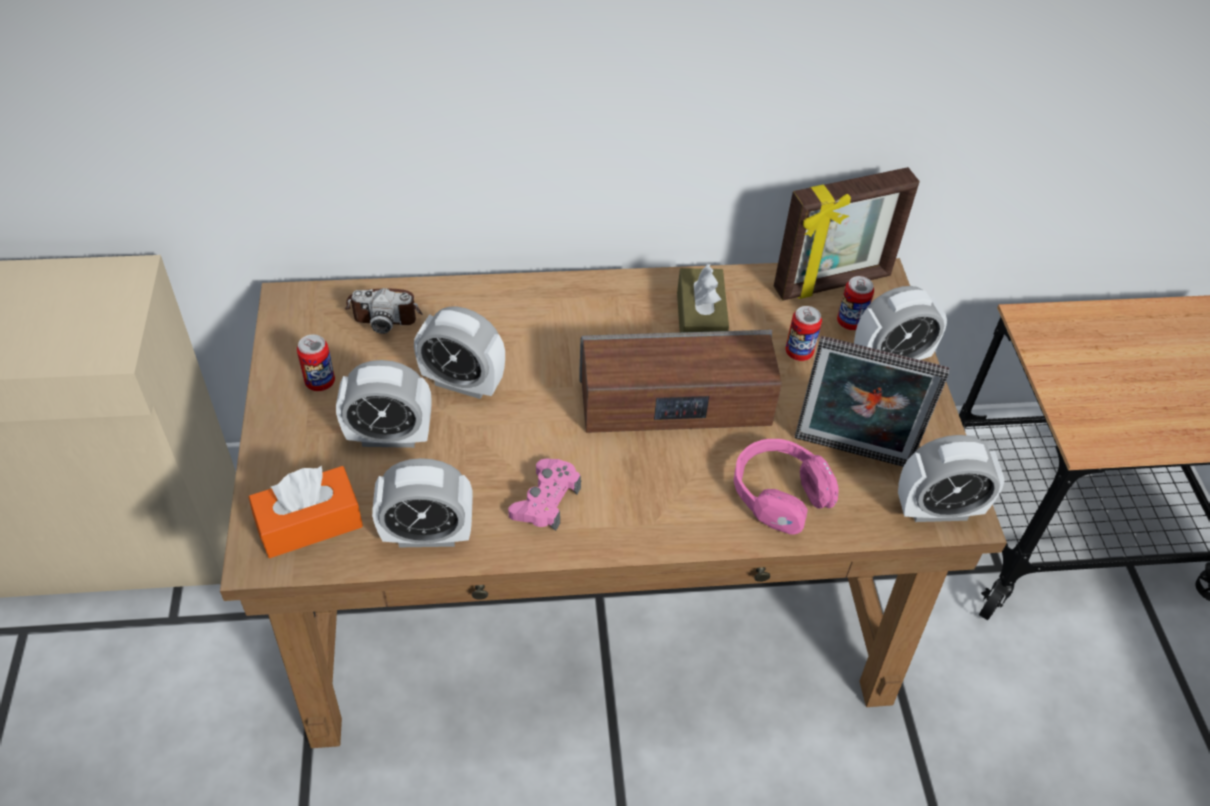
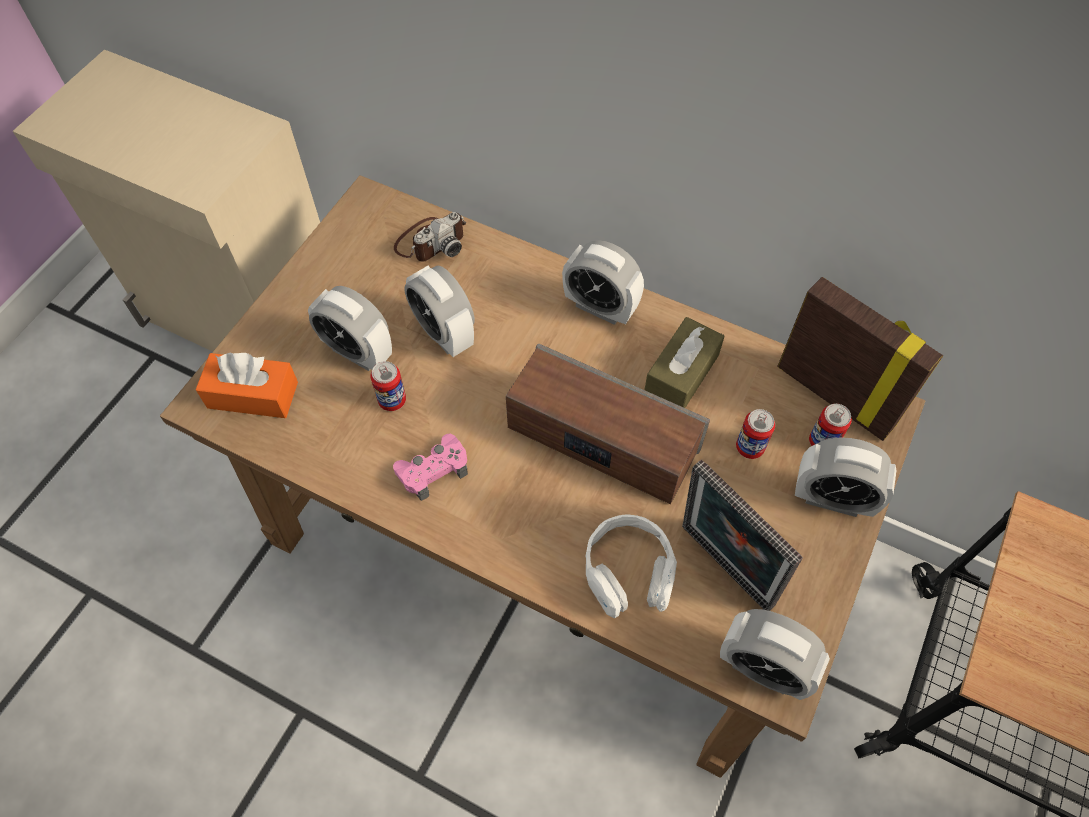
camera: 35 degrees right, 10 degrees up
can [297,335,335,391] -> can moved to [370,361,406,411]
camera [345,288,423,334] -> camera turned 75 degrees counterclockwise [394,212,466,262]
alarm clock [372,458,473,547] -> alarm clock moved to [562,240,644,325]
pink headphones [733,439,839,535] -> white headphones [585,515,677,618]
picture frame [774,167,920,301] -> picture frame turned 150 degrees counterclockwise [777,277,943,441]

